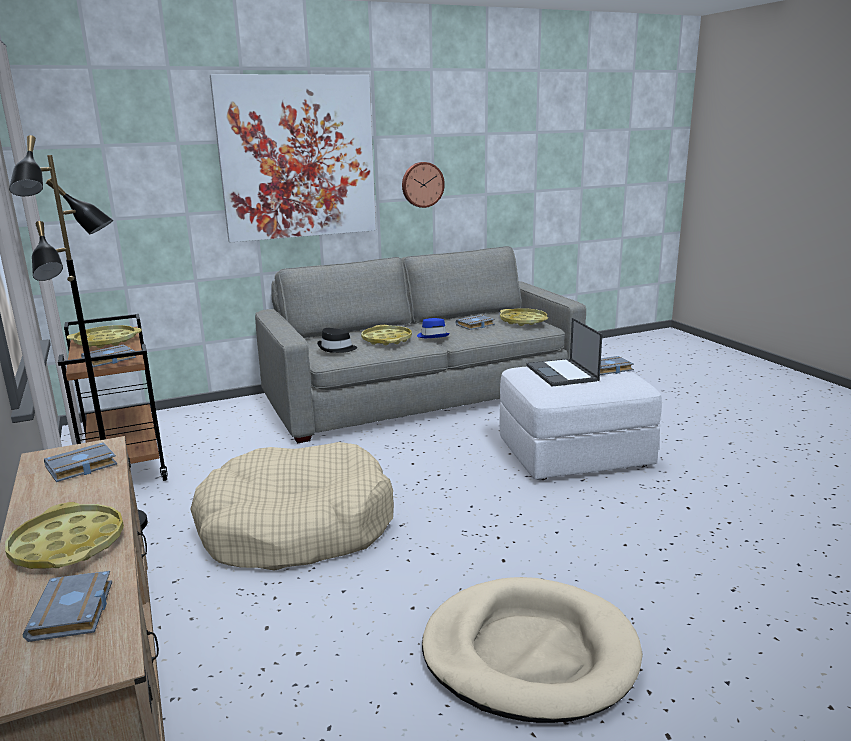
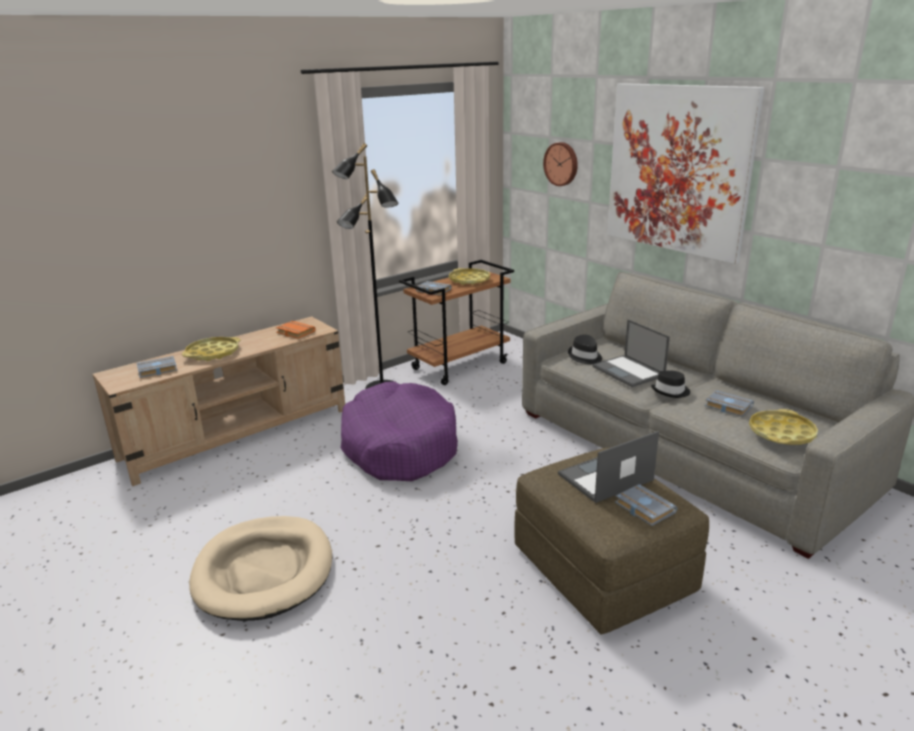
camera: 75 degrees right, 5 degrees up
grey book [44,442,117,482] -> orange book [276,321,316,339]
beige dog bed [190,442,394,571] -> purple dog bed [341,381,458,481]
yellow tray [361,325,412,345] -> laptop [592,319,670,387]
wall clock [402,162,445,208] -> wall clock moved to [543,142,578,186]
blue hat [417,318,450,338] -> black hat [651,371,690,398]
white ottoman [500,366,662,480] -> brown ottoman [514,447,709,634]

